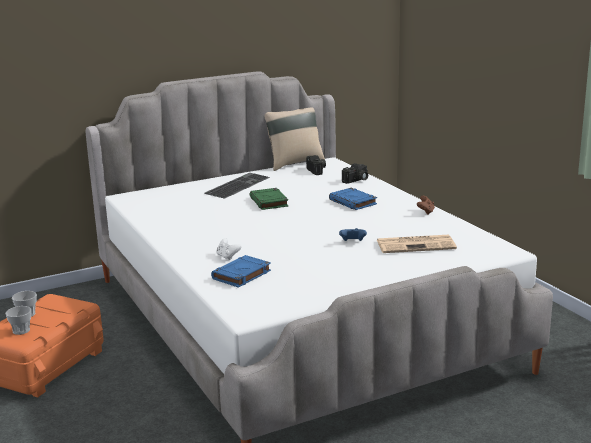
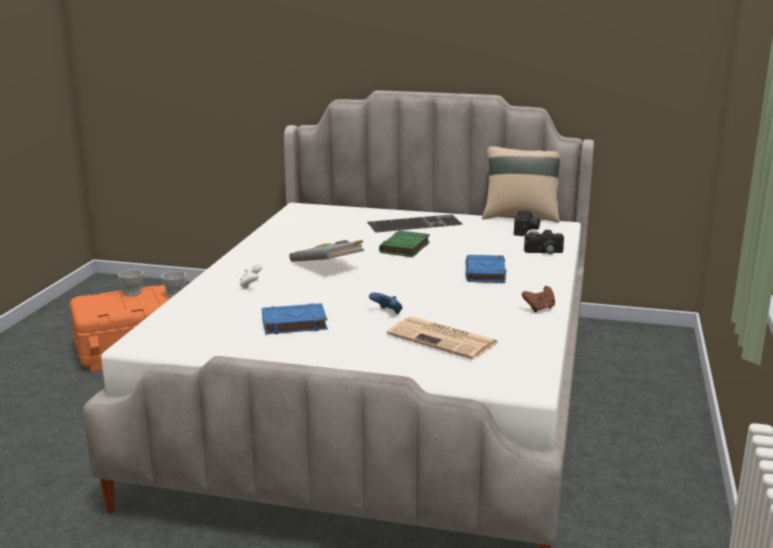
camera: 40 degrees right, 0 degrees up
cup [6,306,31,335] -> cup moved to [161,271,186,298]
blue book [211,255,271,288] -> blue book moved to [262,303,328,334]
none -> grey book [289,240,364,262]

